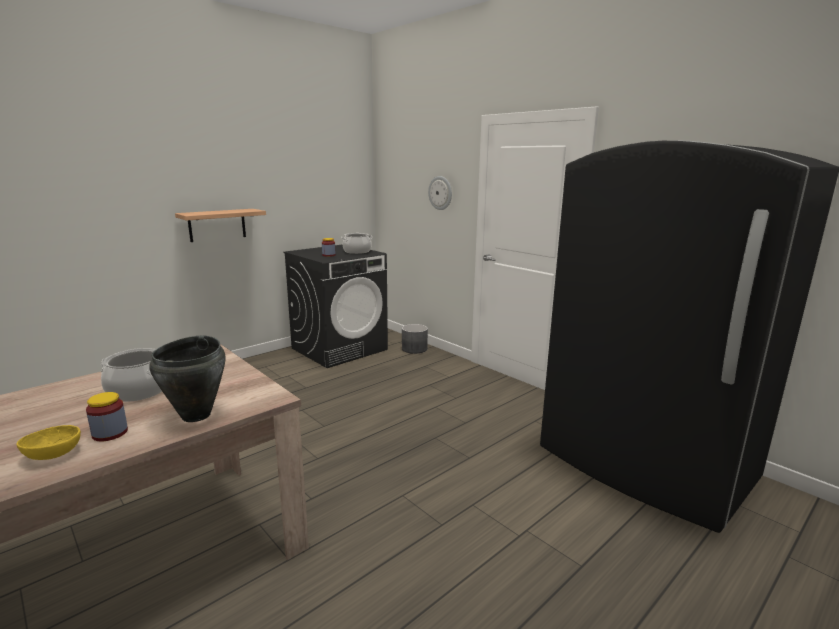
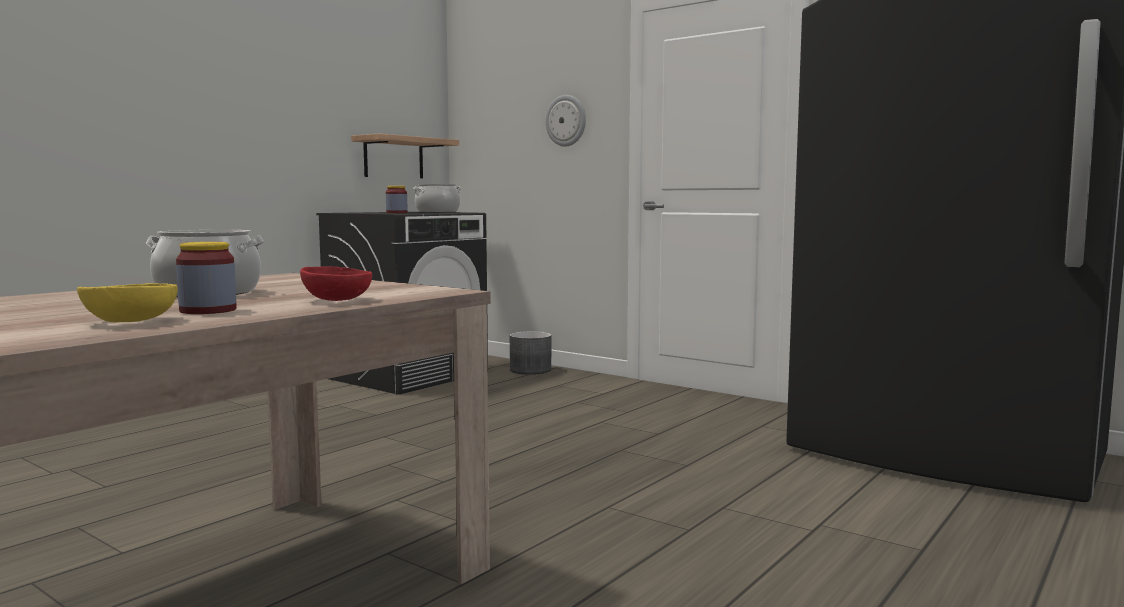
camera: 10 degrees left, 10 degrees down
black cooking pot [150,336,226,422] -> red bowl [300,266,372,301]
shelf [175,209,266,242] -> shelf moved to [351,134,459,178]

